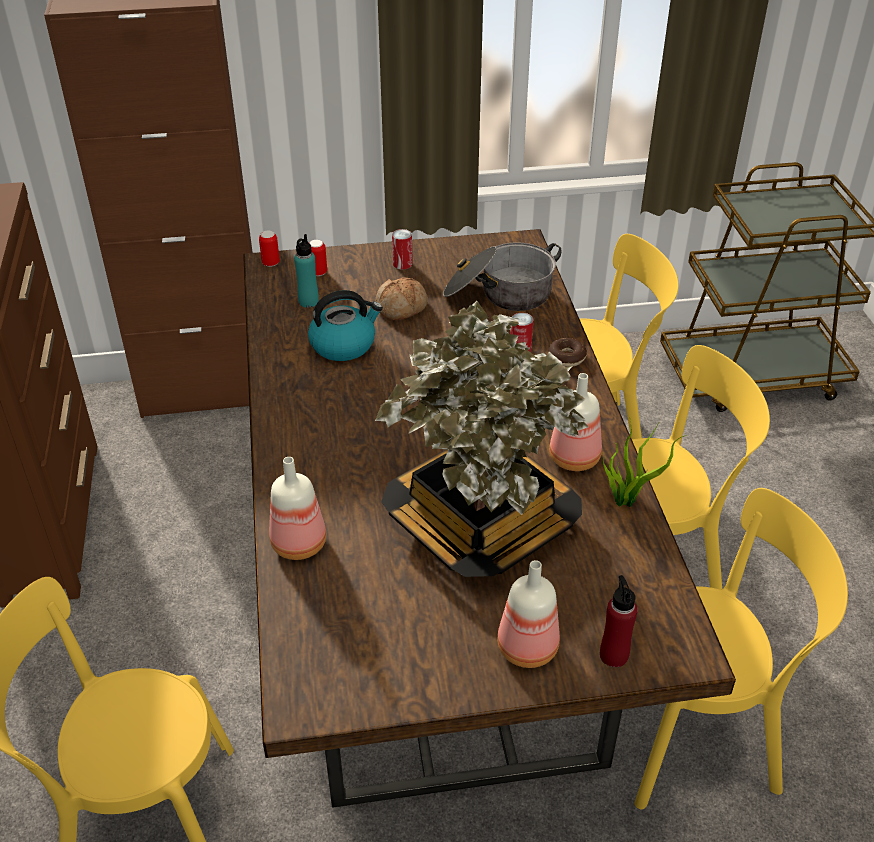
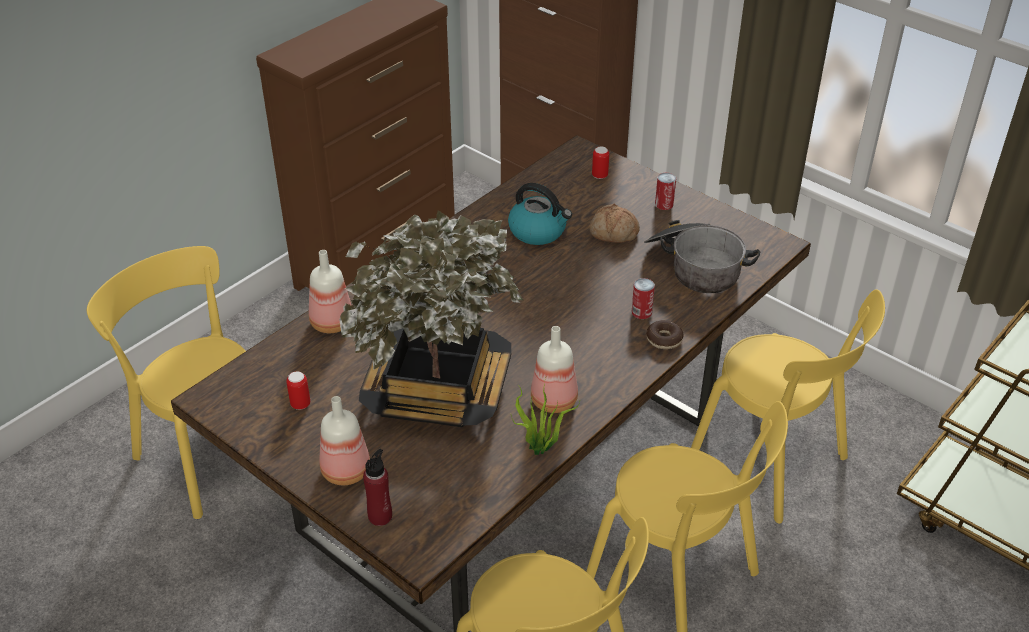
camera: 50 degrees right, 0 degrees up
can [259,230,280,267] -> can moved to [286,371,310,410]
turquoise bottle [294,234,319,308] -> none

